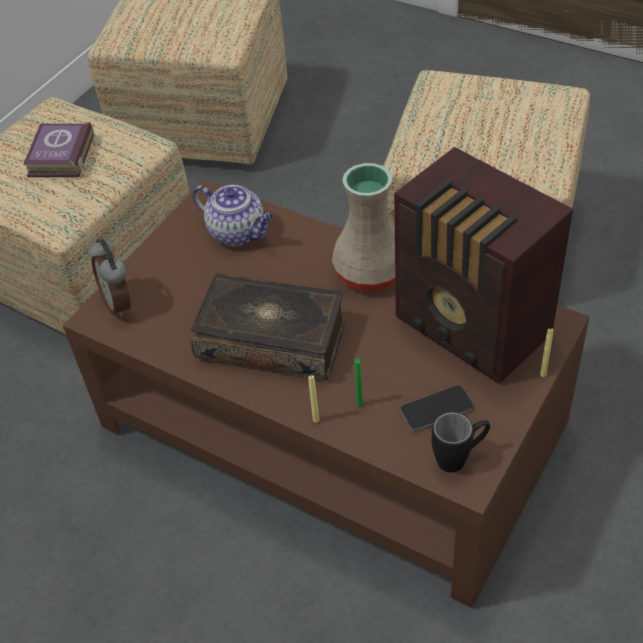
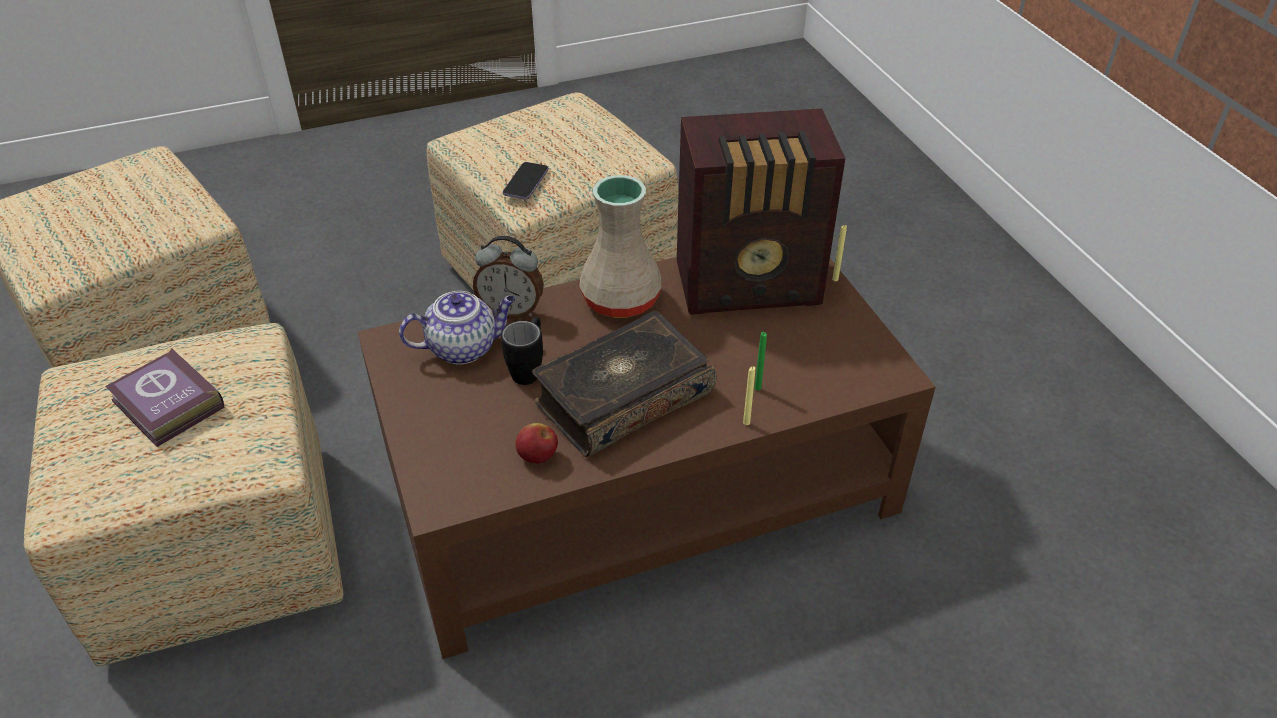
camera: 55 degrees left, 5 degrees down
alarm clock [88,239,131,318] -> alarm clock moved to [473,236,544,319]
phone [400,385,474,431] -> phone moved to [503,162,548,199]
black mug [432,412,490,473] -> black mug moved to [501,317,543,385]
none -> apple [515,423,558,463]

